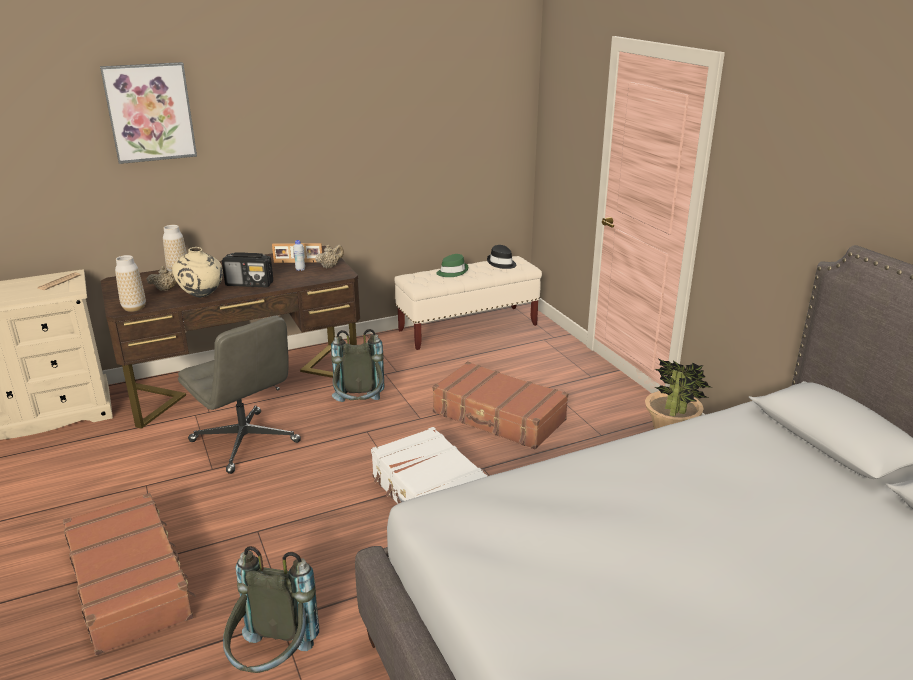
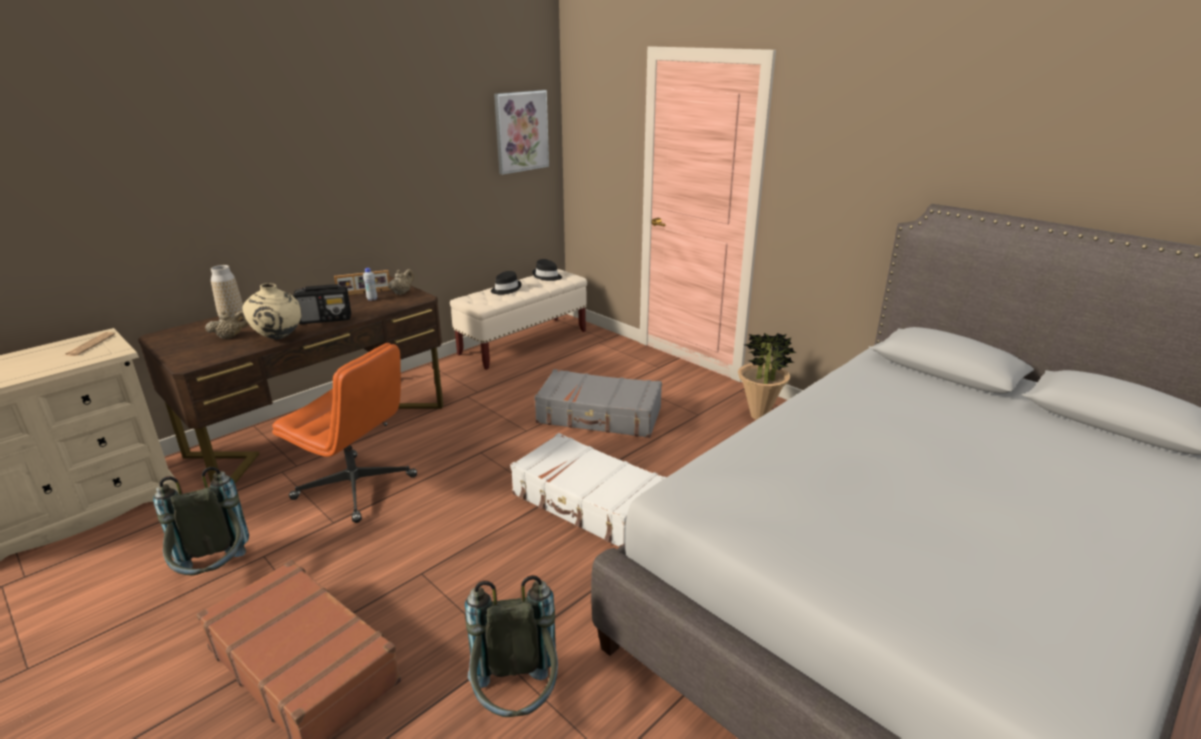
camera: 20 degrees left, 0 degrees up
picture [100,62,197,164] -> picture moved to [494,90,549,175]
vase [115,255,146,312] -> none
grey office chair [178,315,301,474] -> orange office chair [272,343,417,523]
grey backpack [331,329,385,402] -> grey backpack moved to [153,467,249,575]
brown suitcase [432,361,568,450] -> grey suitcase [534,369,662,438]
green hat [436,254,468,277] -> black hat [491,271,522,294]

